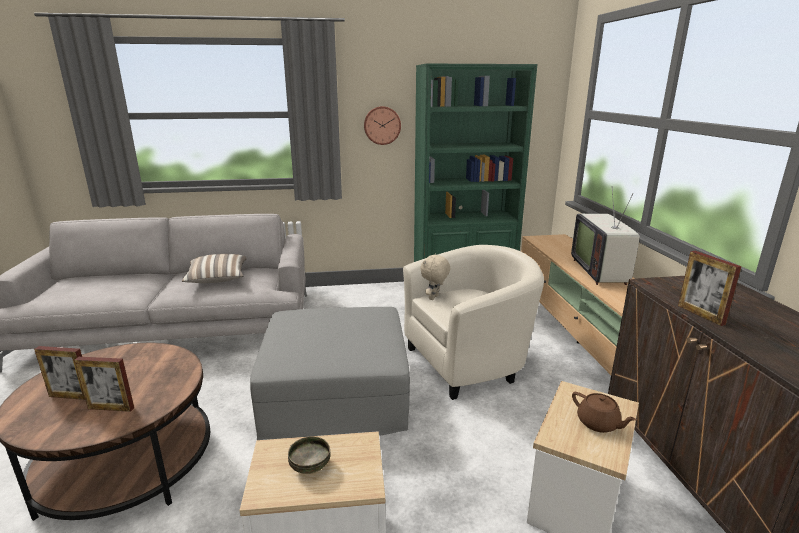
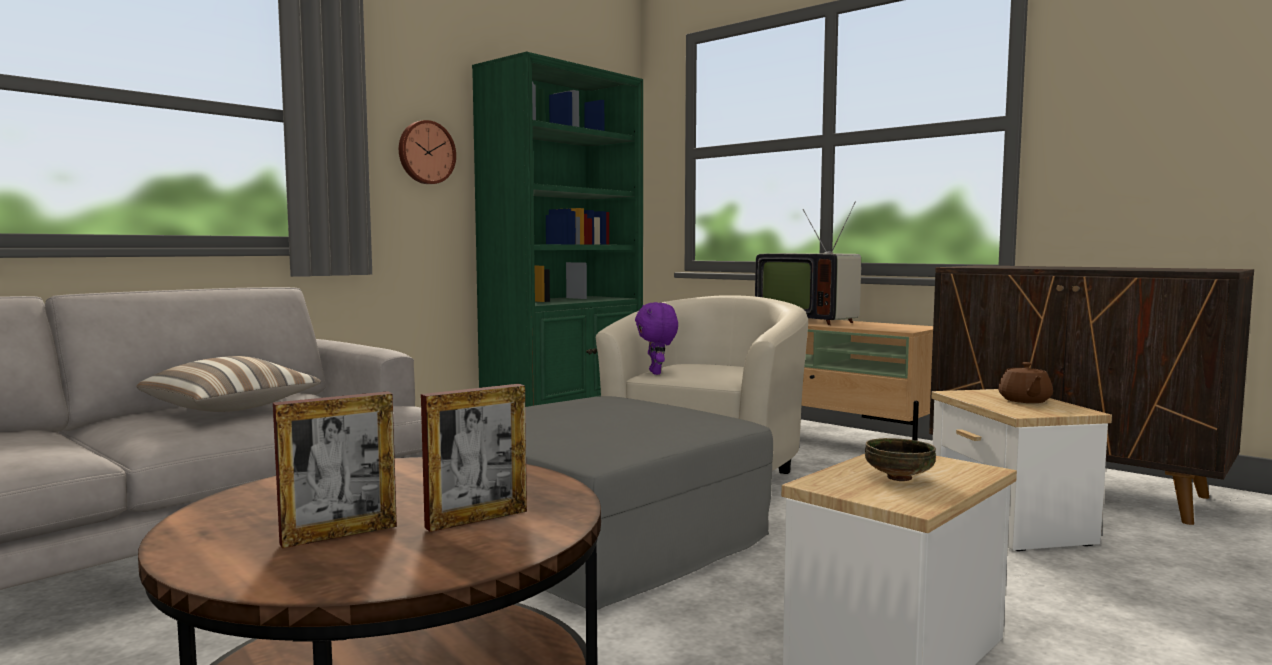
camera: 40 degrees left, 15 degrees down
beige plush toy [420,254,450,300] -> purple plush toy [635,302,678,375]
brown teapot [572,392,637,433] -> brown teapot turned 90 degrees clockwise [998,362,1053,403]
picture frame [678,251,742,326] -> none

